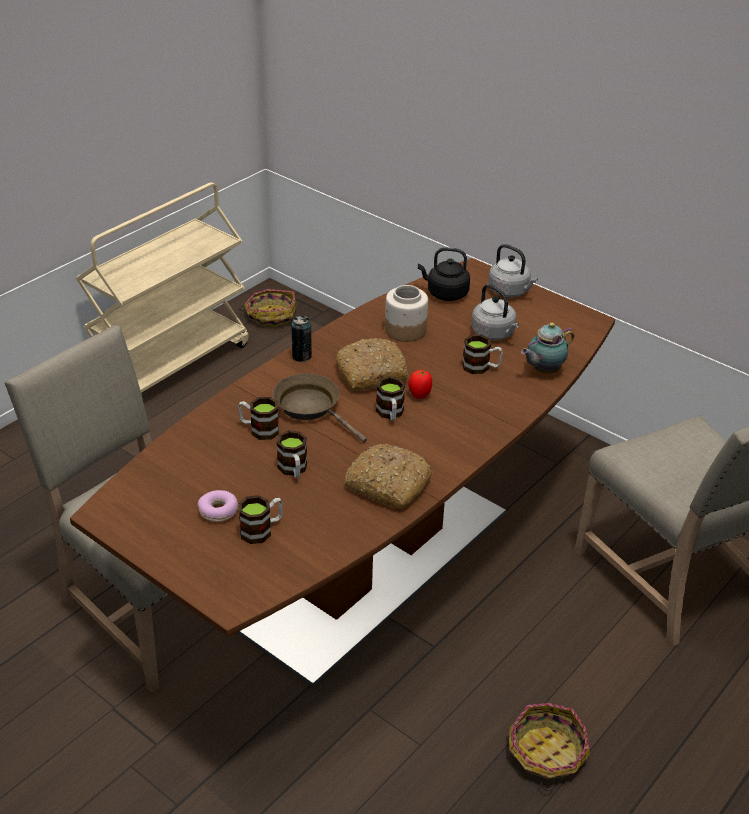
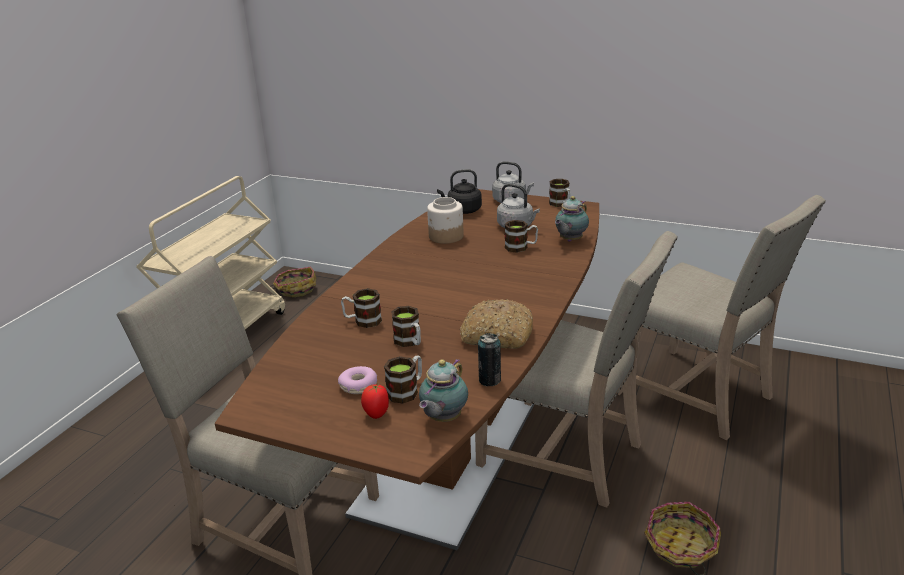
camera: 15 degrees left, 10 degrees down
brown frying pan [273,374,367,443] -> none
can [291,316,312,362] -> can moved to [478,333,501,386]
bread [336,338,409,391] -> none
mug [376,376,405,421] -> mug moved to [549,179,571,207]
tomato [408,370,432,399] -> tomato moved to [361,384,389,419]
none -> teapot [419,359,468,422]
none -> beige chair [475,231,677,508]

